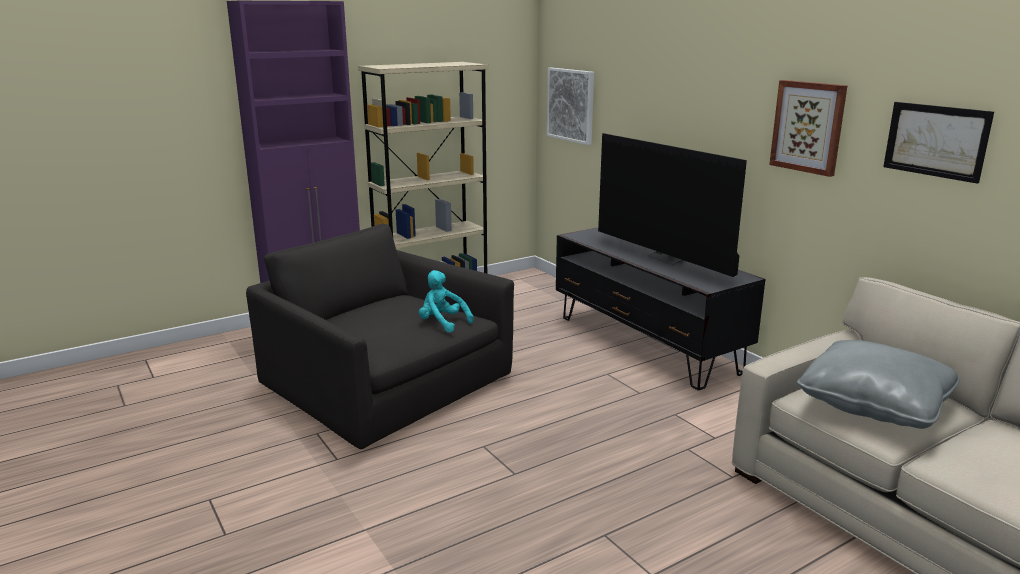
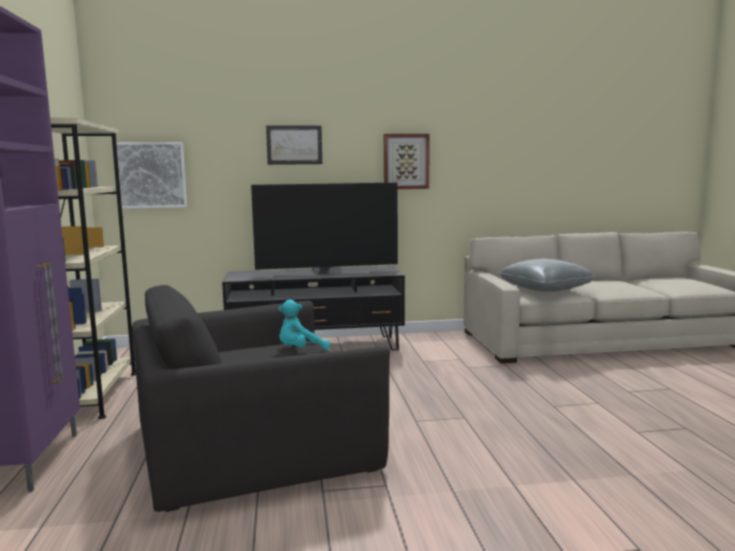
camera: 65 degrees left, 10 degrees down
picture [883,102,994,184] -> picture moved to [266,125,322,165]

